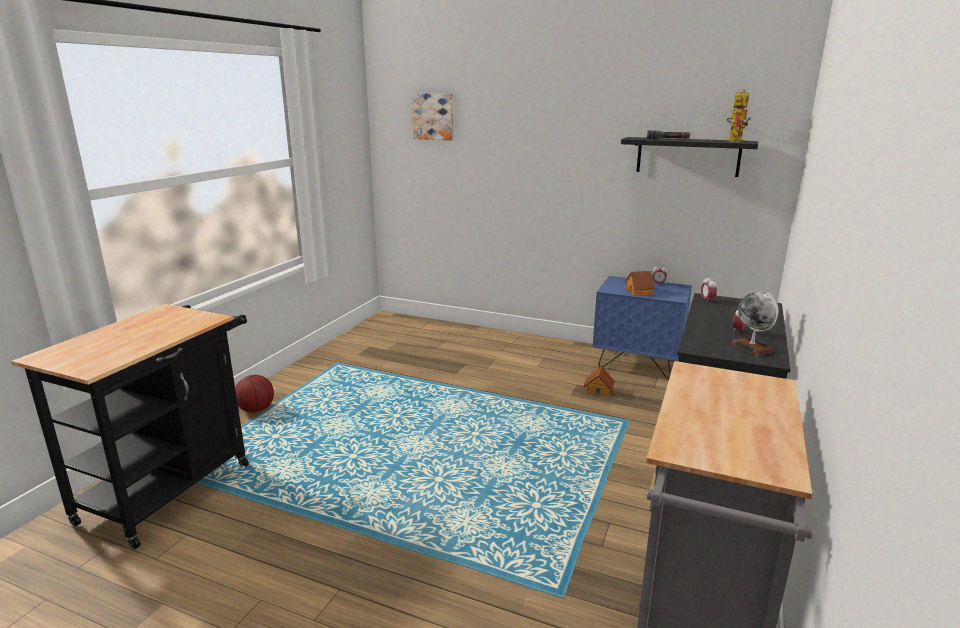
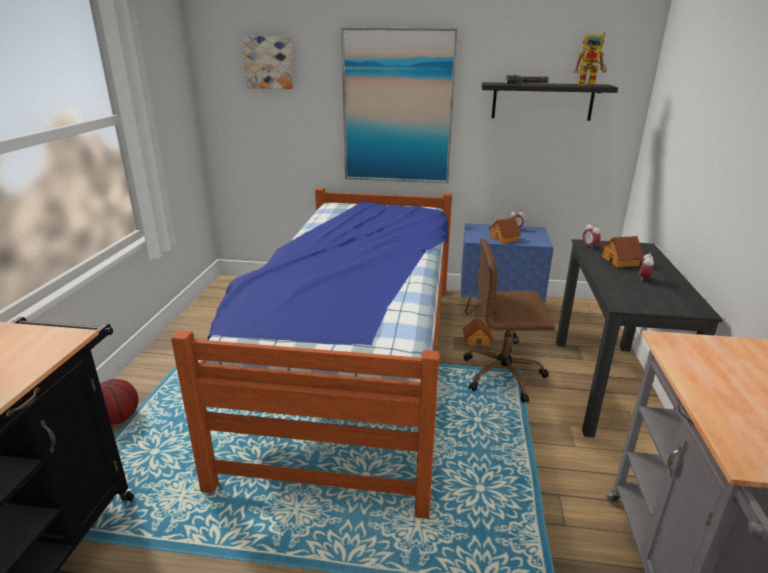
camera: 15 degrees left, 5 degrees up
toy robot [727,90,751,142] -> toy robot turned 90 degrees clockwise [574,32,607,86]
globe [730,292,779,356] -> none
none -> bed [171,188,452,519]
none -> picture [341,27,458,183]
none -> brown office chair [464,238,555,403]
none -> toy house [601,236,644,267]

